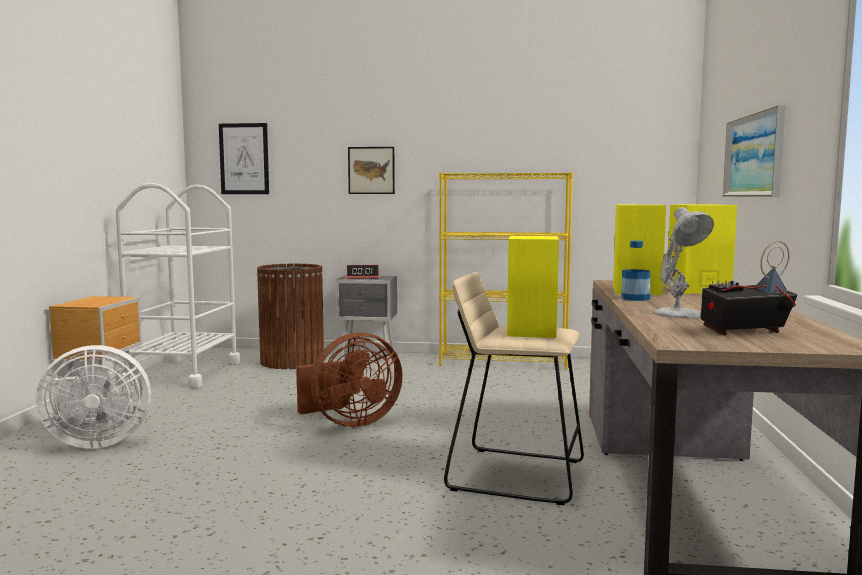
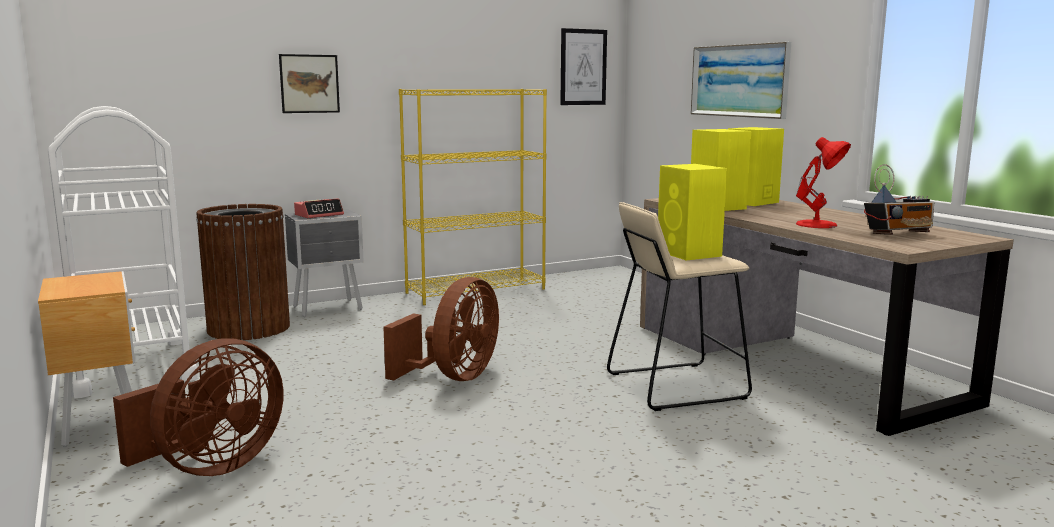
camera: 35 degrees left, 5 degrees up
white fan [36,345,151,449] -> brown fan [113,338,284,476]
picture [219,123,269,194] -> picture moved to [561,28,607,105]
bottle [621,241,650,301] -> none
white table lamp [652,207,714,318] -> red table lamp [796,137,851,228]
radio [701,241,798,336] -> radio turned 150 degrees counterclockwise [864,164,934,235]

